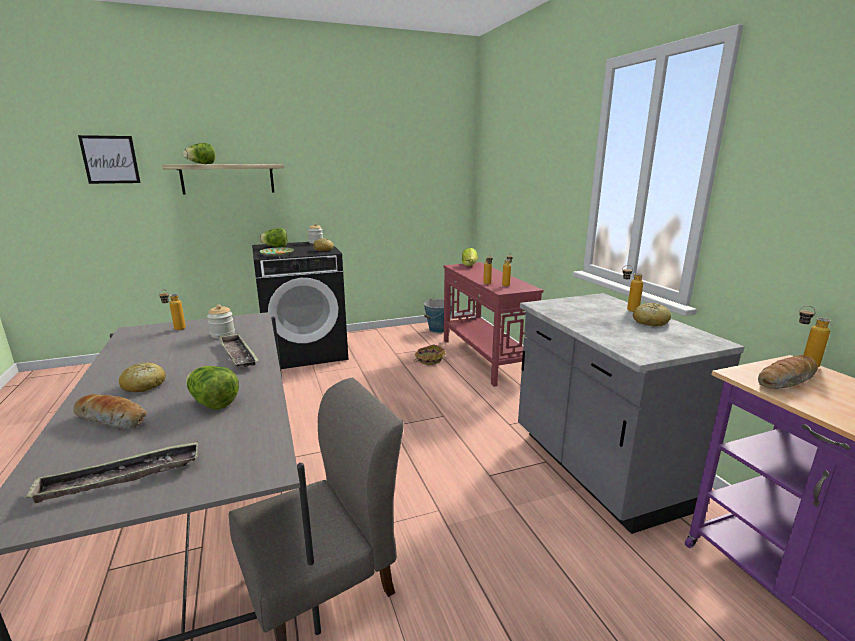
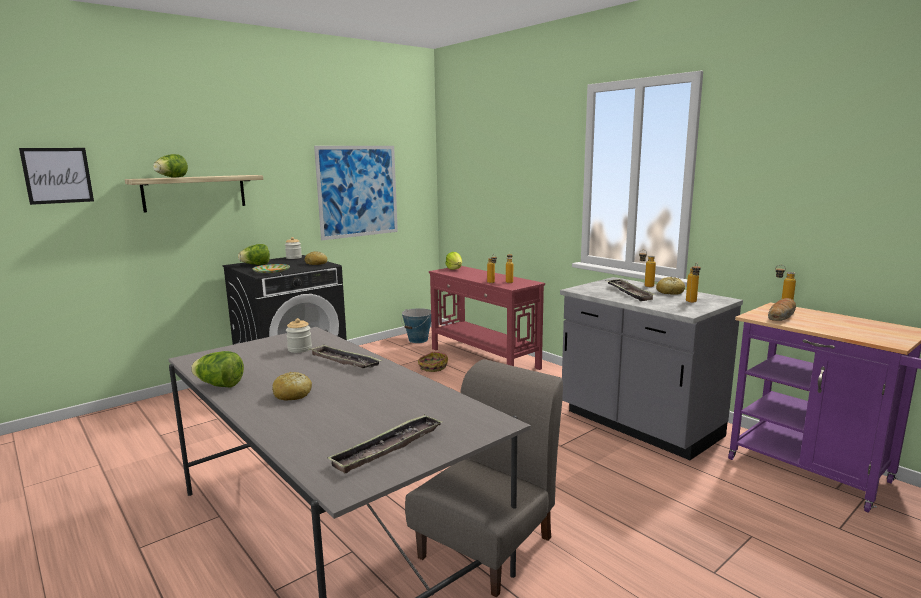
camera: 20 degrees left, 5 degrees down
bread [73,394,147,429] -> none
bottle [159,289,186,330] -> bottle moved to [686,262,701,303]
lettuce [186,366,239,410] -> lettuce moved to [191,351,244,388]
none -> picture [314,146,398,240]
none -> tray [607,279,656,301]

